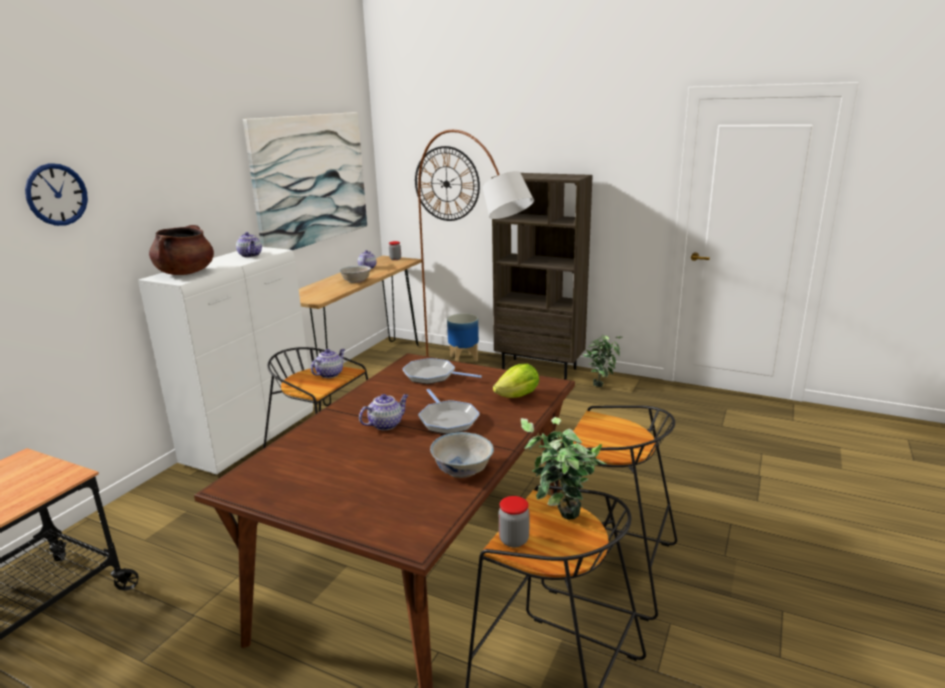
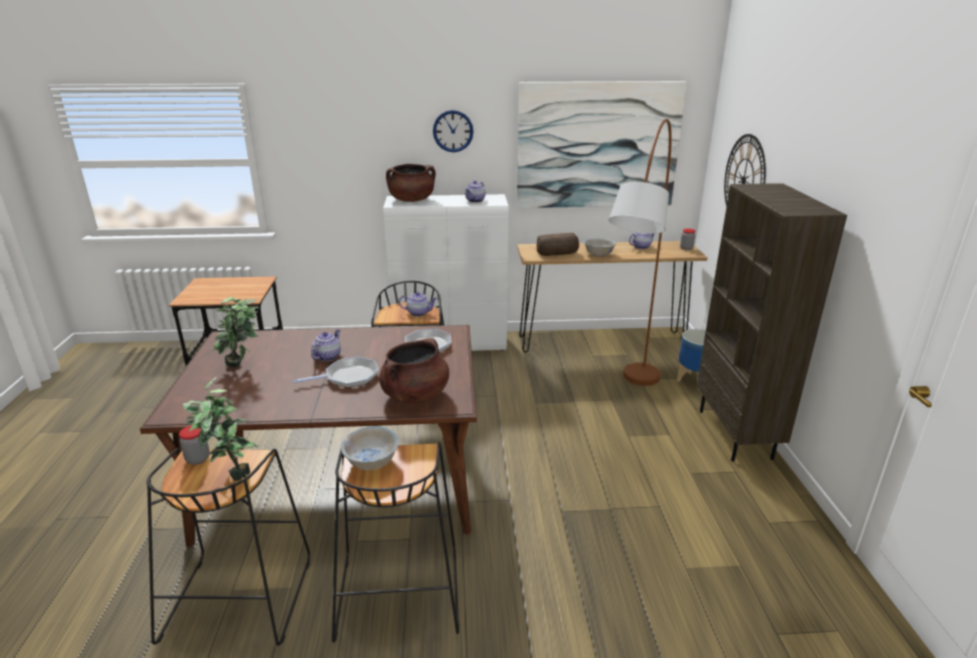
camera: 60 degrees right, 5 degrees up
wall clock [25,163,88,226] -> wall clock moved to [433,110,474,152]
teapot [359,394,409,430] -> teapot turned 90 degrees counterclockwise [311,330,341,361]
frying pan [418,389,480,434] -> frying pan turned 150 degrees counterclockwise [294,357,379,388]
white bowl [430,432,494,478] -> white bowl moved to [341,426,399,470]
lettuce [493,364,539,398] -> brown cooking pot [379,338,449,403]
potted plant [583,335,622,387] -> potted plant moved to [213,297,259,367]
none -> bread [537,233,579,256]

